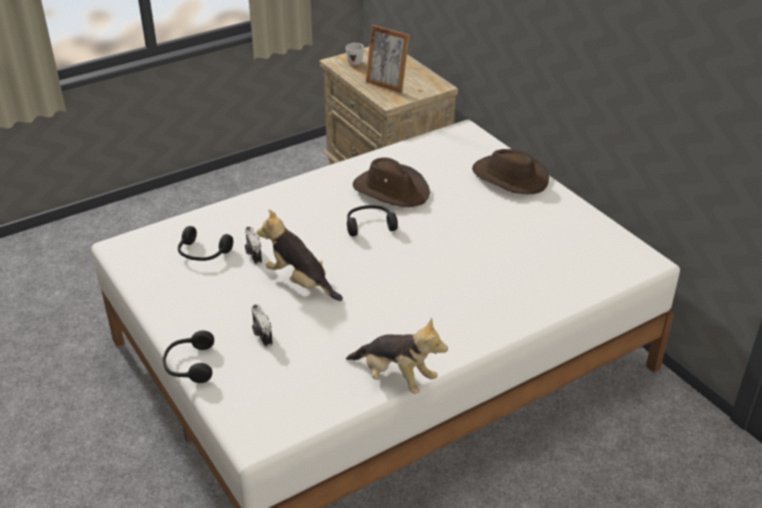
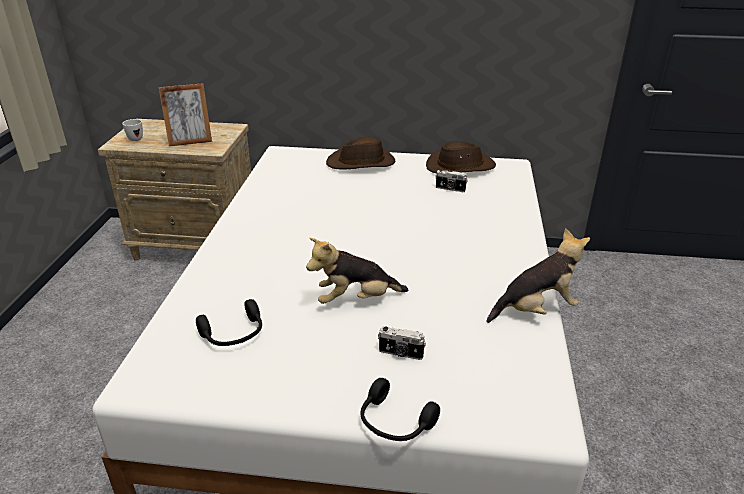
camera: 50 degrees left, 5 degrees down
camera [245,227,262,264] -> camera moved to [435,169,468,192]
black headphones [347,205,398,236] -> none
brown hat [353,157,430,207] -> brown hat moved to [426,141,496,173]

